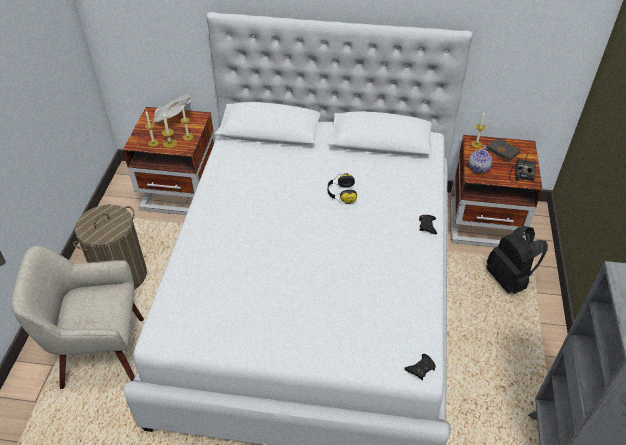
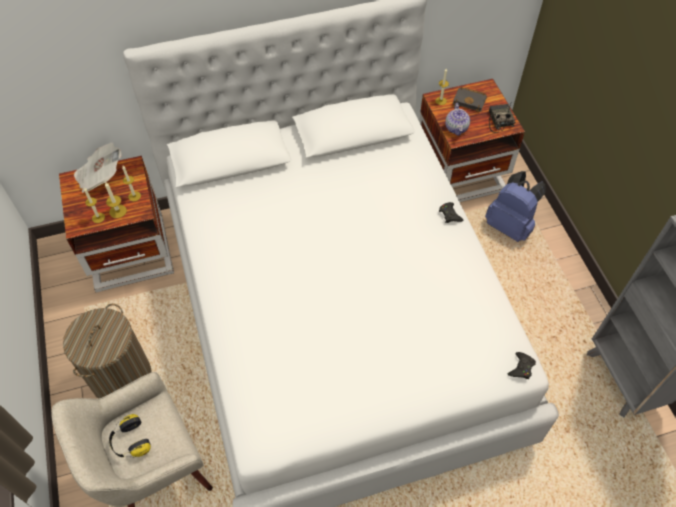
camera: 25 degrees left, 10 degrees up
headphones [328,173,357,204] -> headphones moved to [109,414,151,458]
black backpack [486,226,548,294] -> blue backpack [485,171,546,242]

